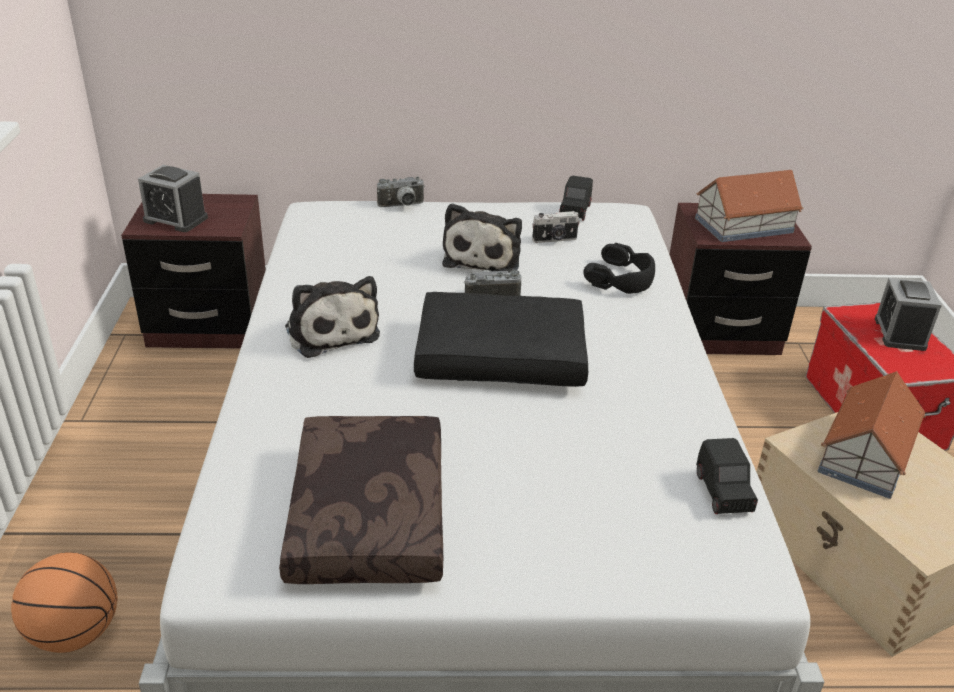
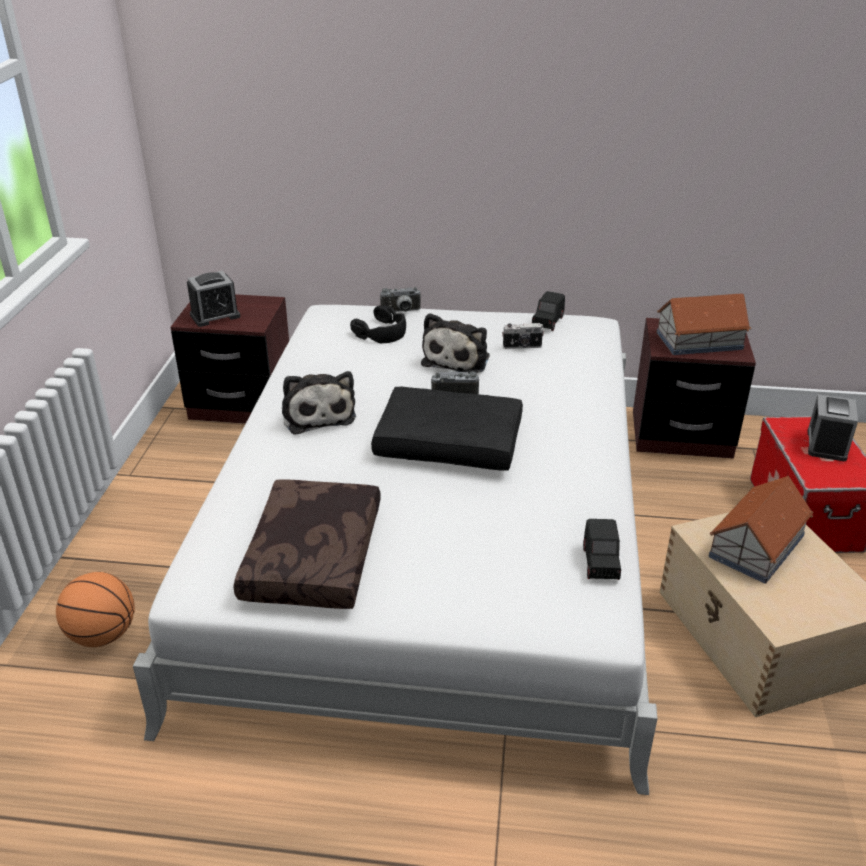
camera: 10 degrees right, 0 degrees up
alarm clock [138,165,208,232] -> alarm clock turned 60 degrees counterclockwise [187,271,240,327]
black headphones [583,243,655,294] -> black headphones moved to [350,305,406,343]

